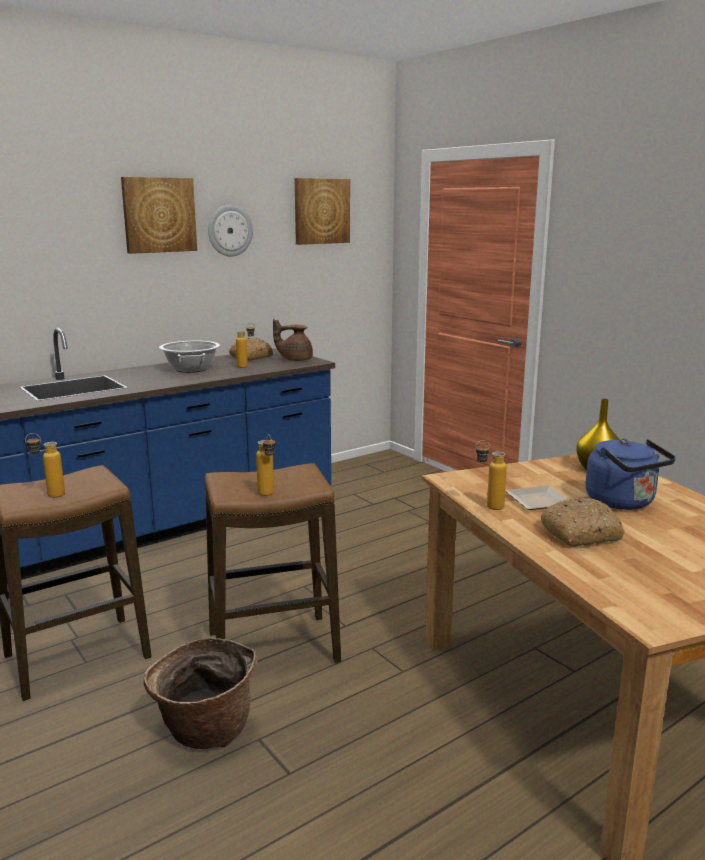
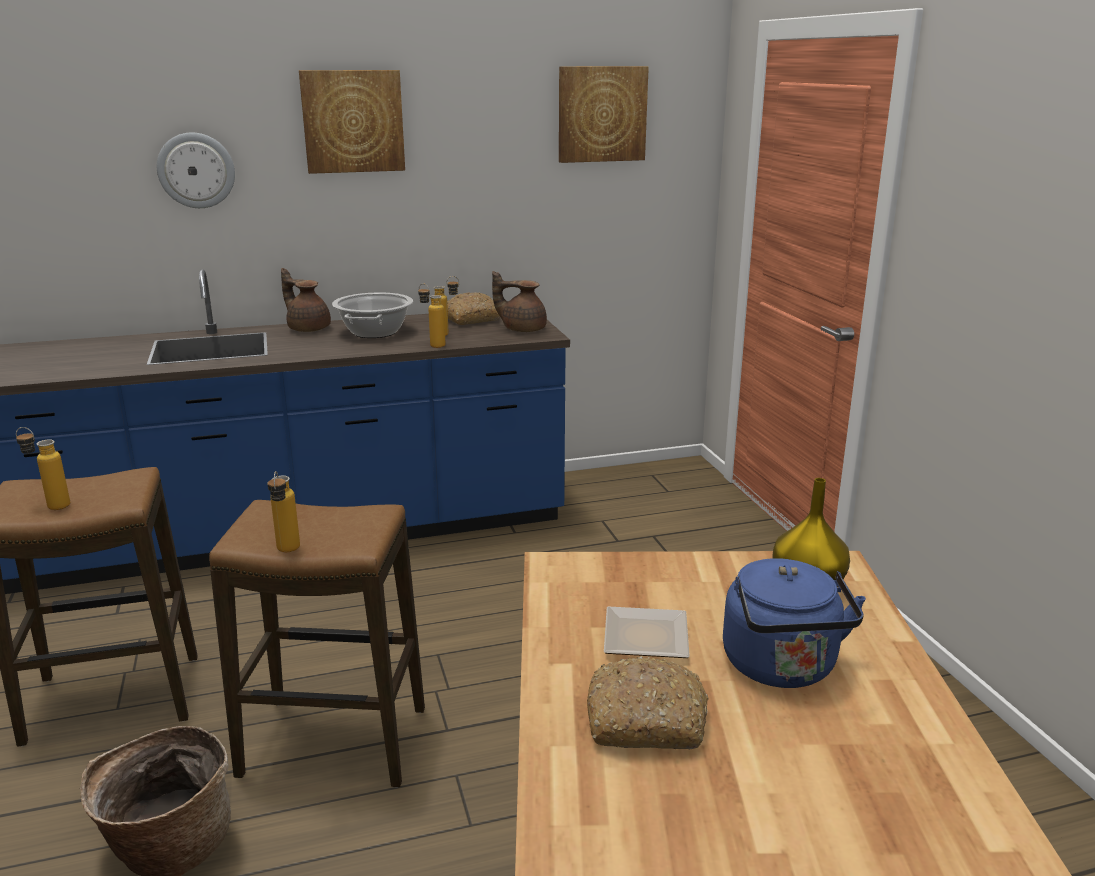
camera: 20 degrees right, 5 degrees up
wall clock [208,205,253,256] -> wall clock moved to [157,133,235,208]
bottle [475,440,507,510] -> bottle moved to [418,283,445,348]
none -> brown teapot [281,268,331,332]

